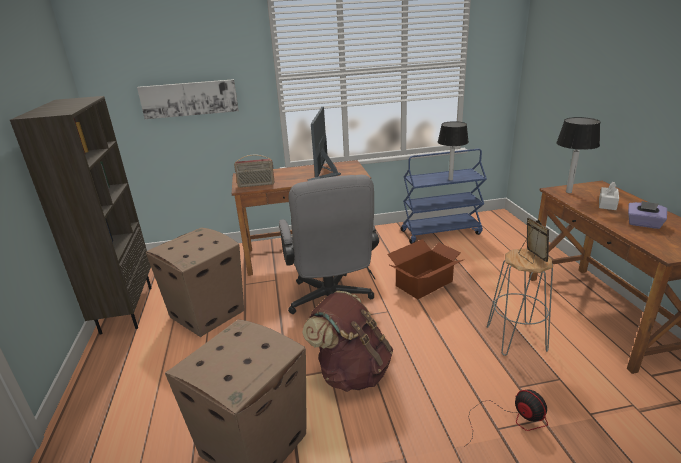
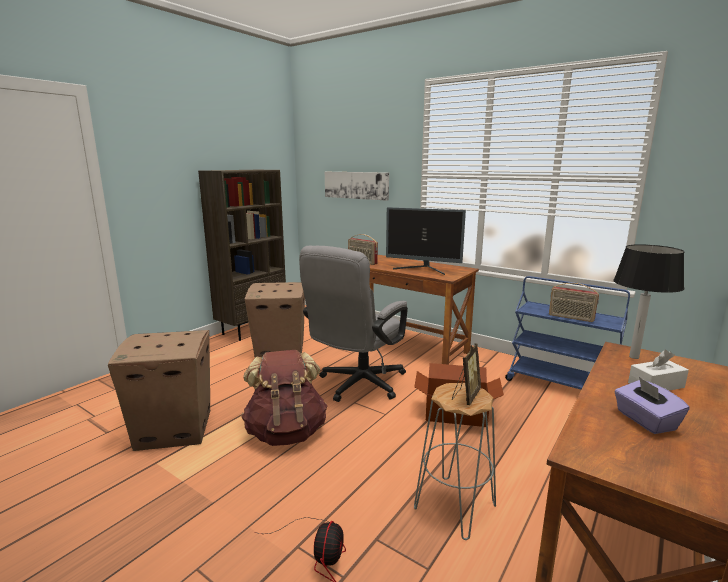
camera: 45 degrees right, 10 degrees down
monitor [307,107,341,181] -> monitor turned 120 degrees counterclockwise [386,207,466,275]
table lamp [438,121,469,181] -> radio [549,283,599,322]

